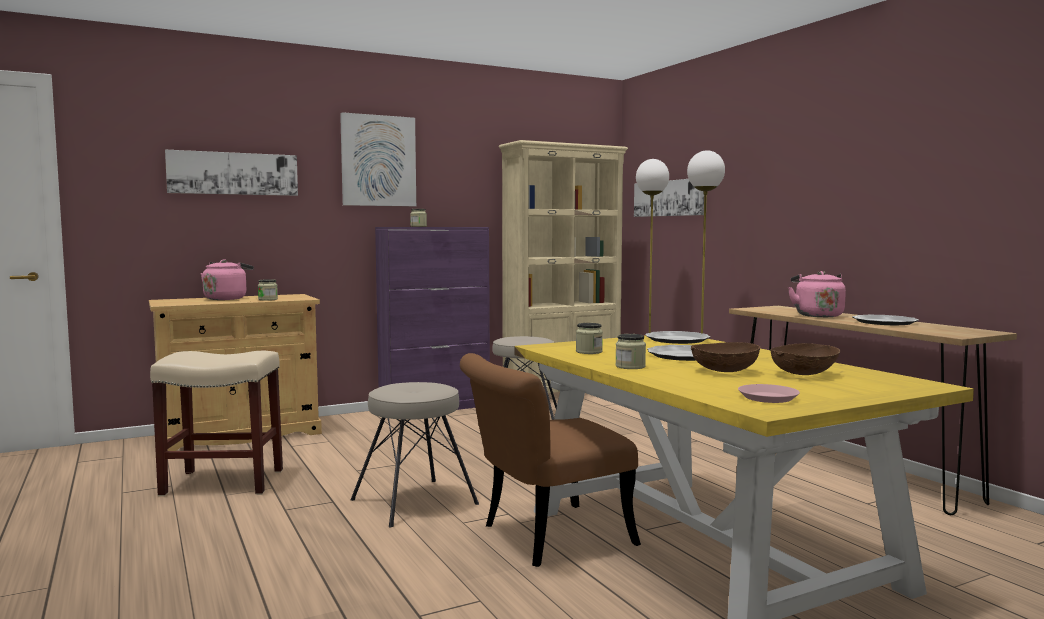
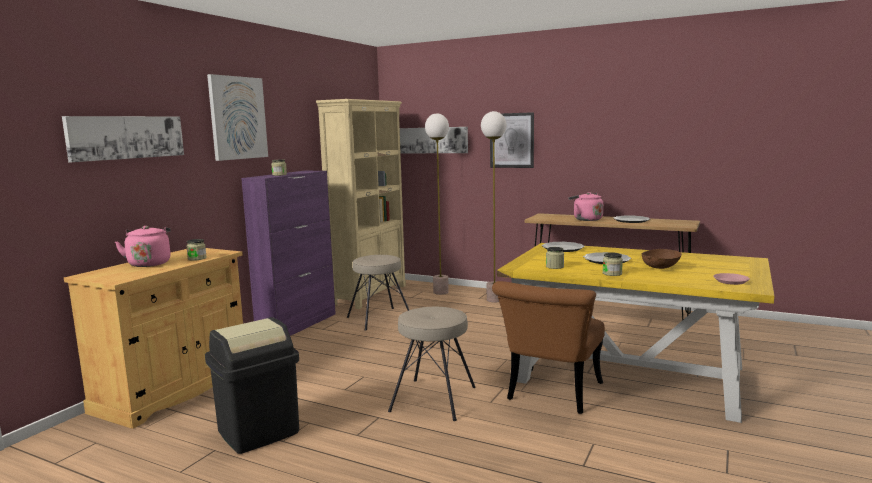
camera: 35 degrees left, 5 degrees up
beige stool [150,351,283,496] -> black trash can [205,317,299,454]
brown bowl [770,343,840,375] -> none
none -> picture [490,112,534,168]

